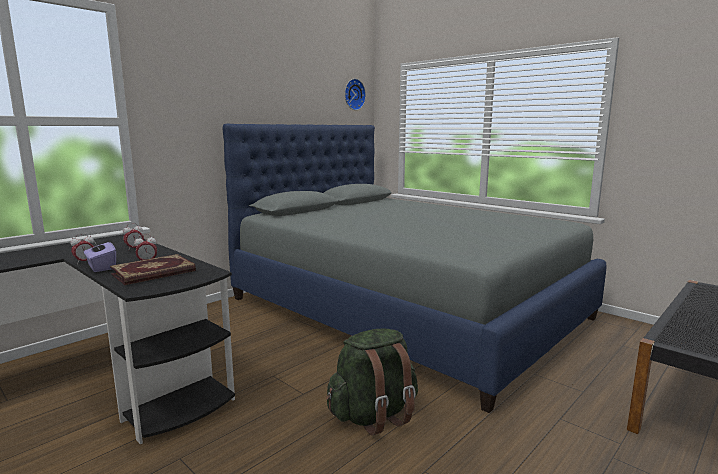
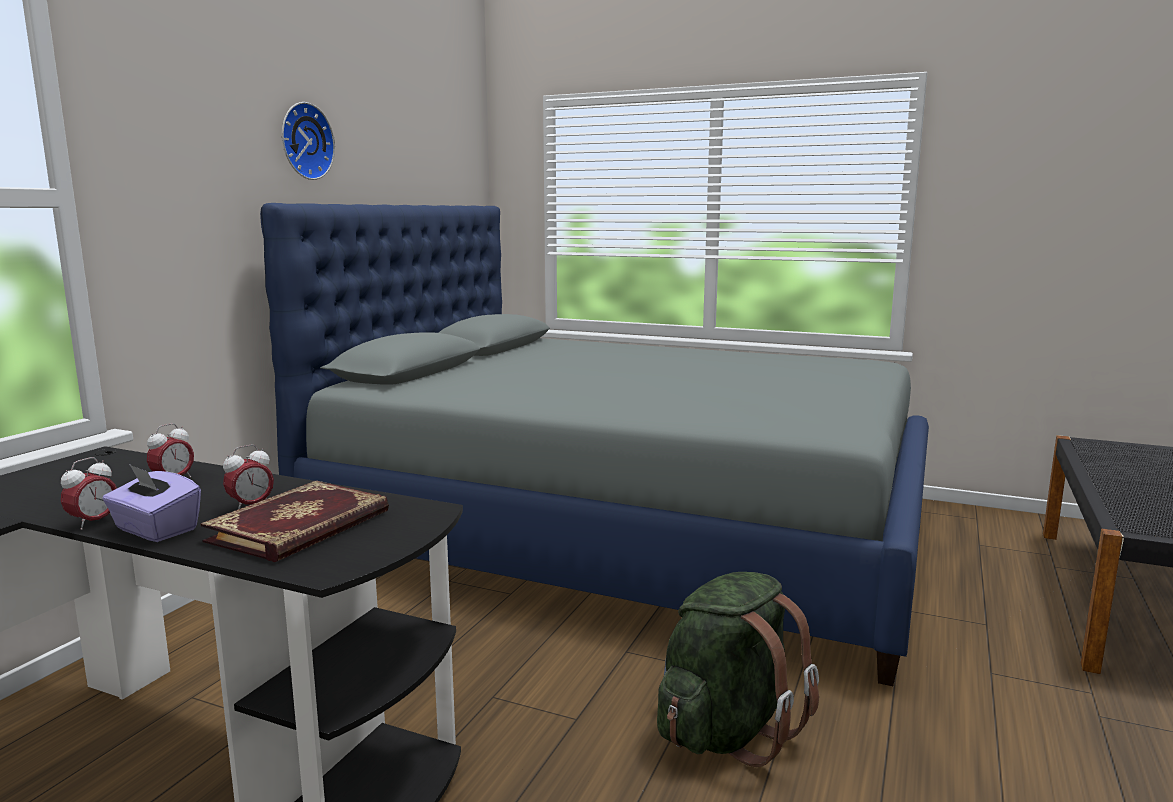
camera: 20 degrees left, 0 degrees up
wall clock [345,79,366,110] -> wall clock moved to [282,102,335,180]

